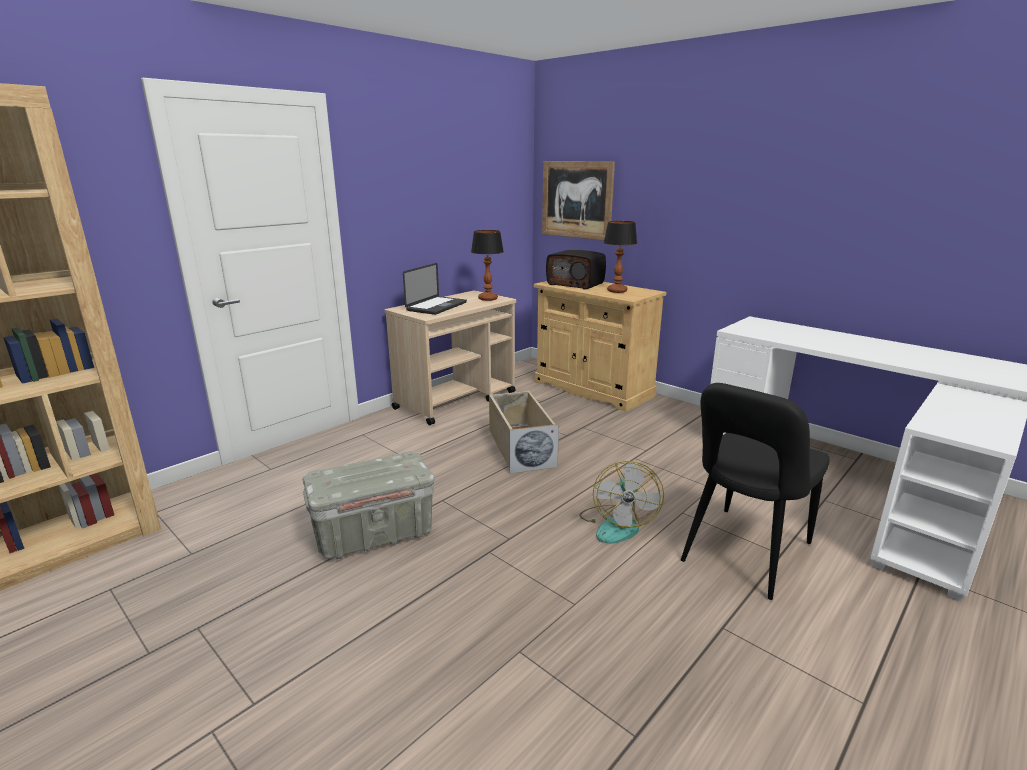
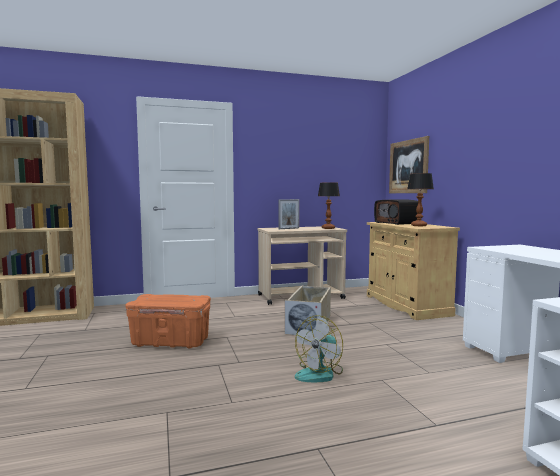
camera: 30 degrees right, 15 degrees down
grey storage box [302,451,434,559] -> orange storage box [125,294,211,349]
laptop [403,263,467,315] -> picture frame [278,199,299,229]
black chair [681,383,829,600] -> none

